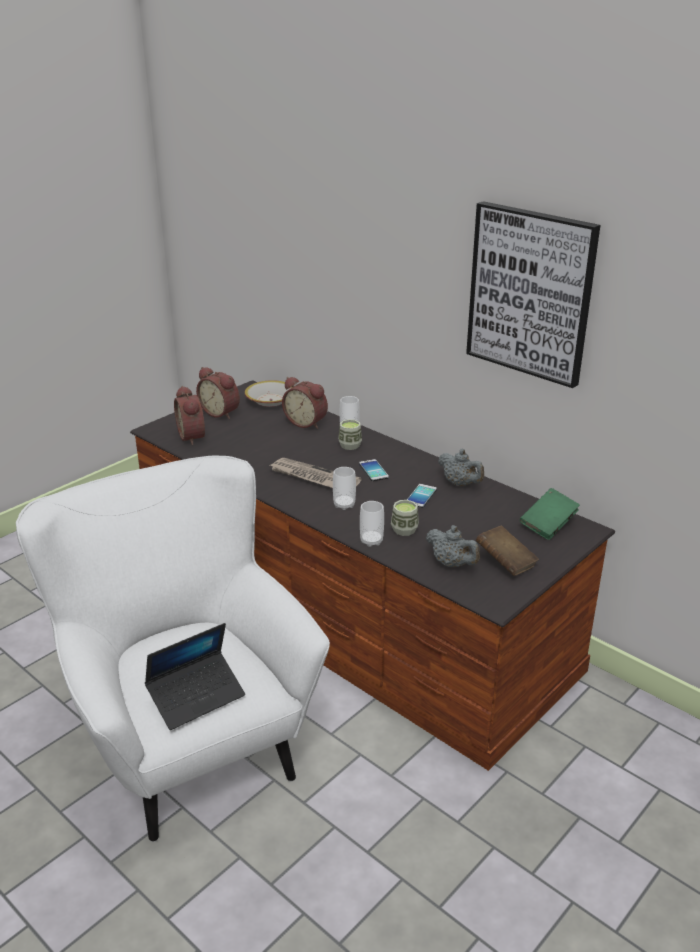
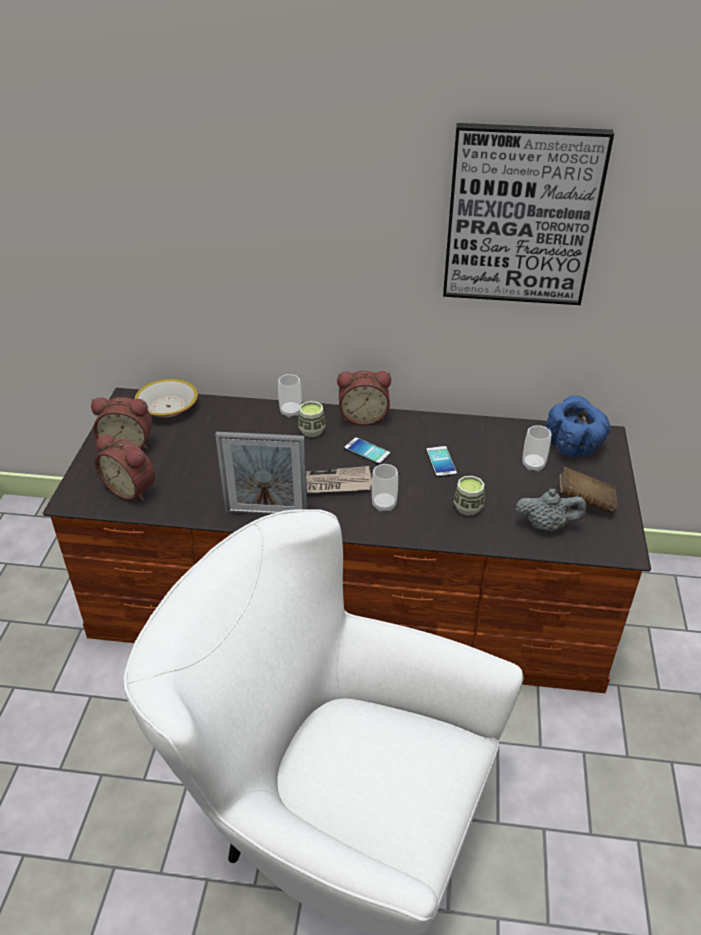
camera: 35 degrees left, 10 degrees up
laptop [145,623,245,730] -> none
alarm clock [282,377,328,429] -> alarm clock moved to [337,371,391,425]
cup [360,501,384,547] -> cup moved to [522,425,551,472]
grey teapot [438,449,484,486] -> none
green book [520,488,580,540] -> blue bowl [546,395,610,457]
none -> picture frame [215,432,308,516]

